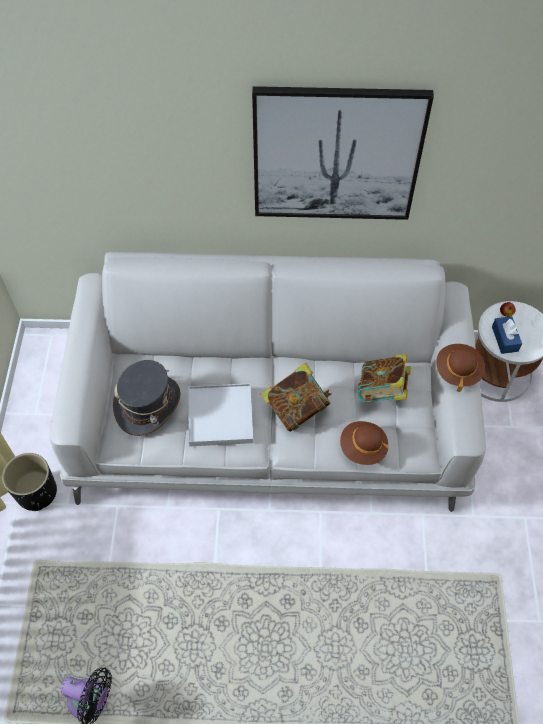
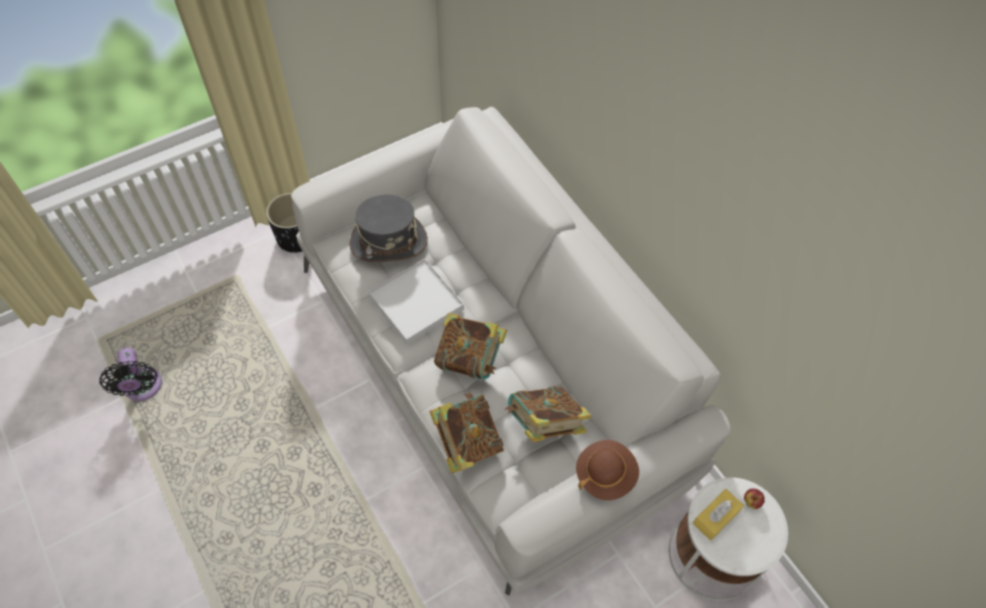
camera: 55 degrees right, 0 degrees up
picture [252,86,434,220] -> none
brown hat [340,421,389,465] -> book [429,392,504,474]
blue tissue box [492,316,522,354] -> yellow tissue box [693,489,744,541]

